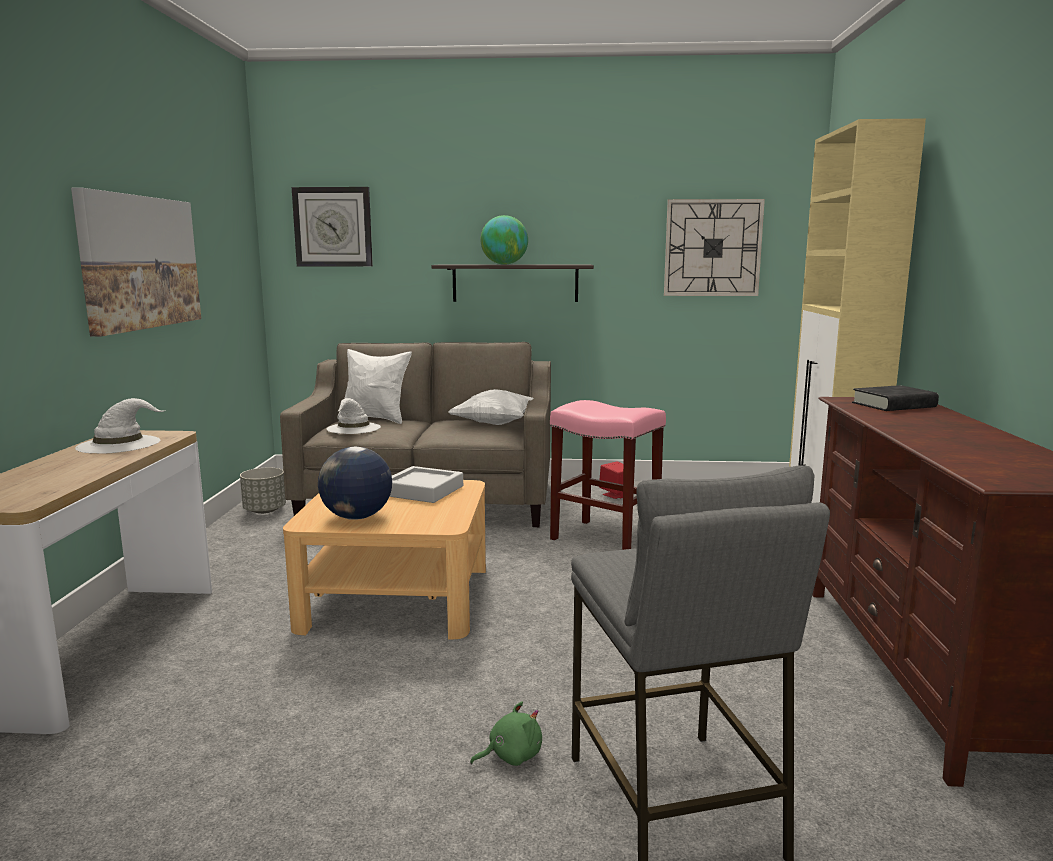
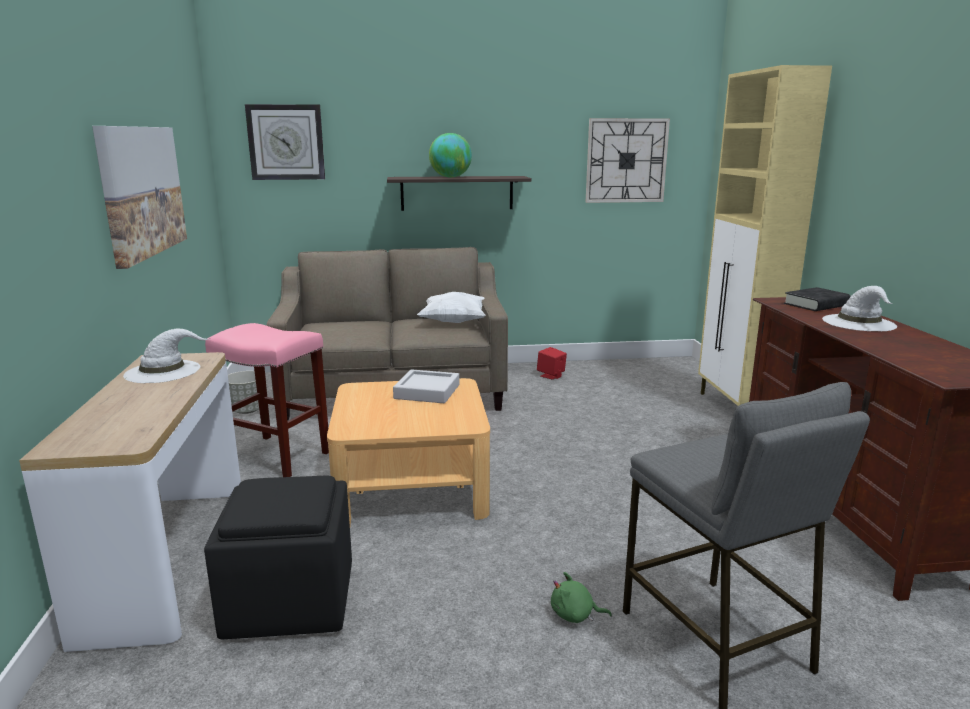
camera: 10 degrees left, 5 degrees up
globe [318,447,392,520] -> none
white hat [327,398,381,434] -> white hat moved to [822,286,897,331]
white pillow [337,349,412,424] -> none
green plush toy [470,701,542,766] -> green plush toy turned 135 degrees counterclockwise [551,572,612,623]
pink stool [550,400,666,550] -> pink stool moved to [205,323,329,477]
none -> black ottoman [204,476,352,639]

